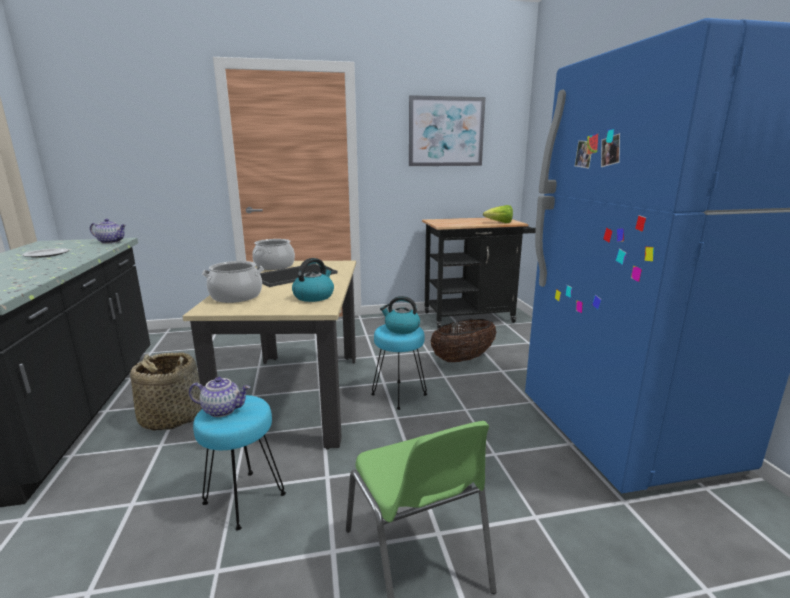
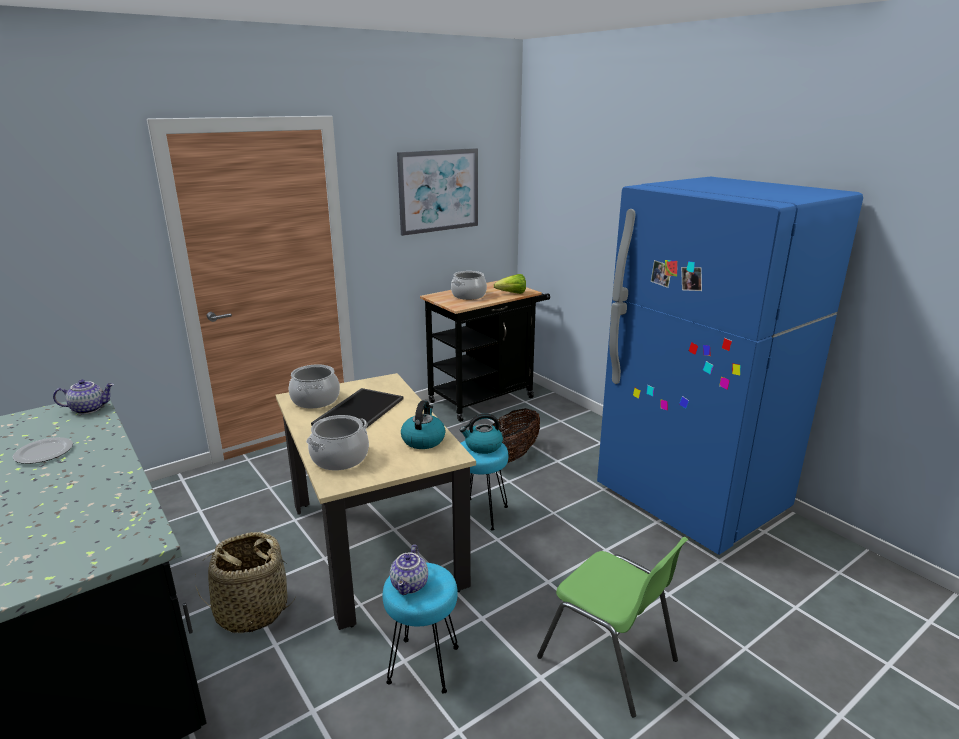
camera: 25 degrees left, 5 degrees up
teapot [189,377,250,417] -> teapot turned 120 degrees clockwise [390,544,428,595]
none -> cooking pot [451,271,487,300]

